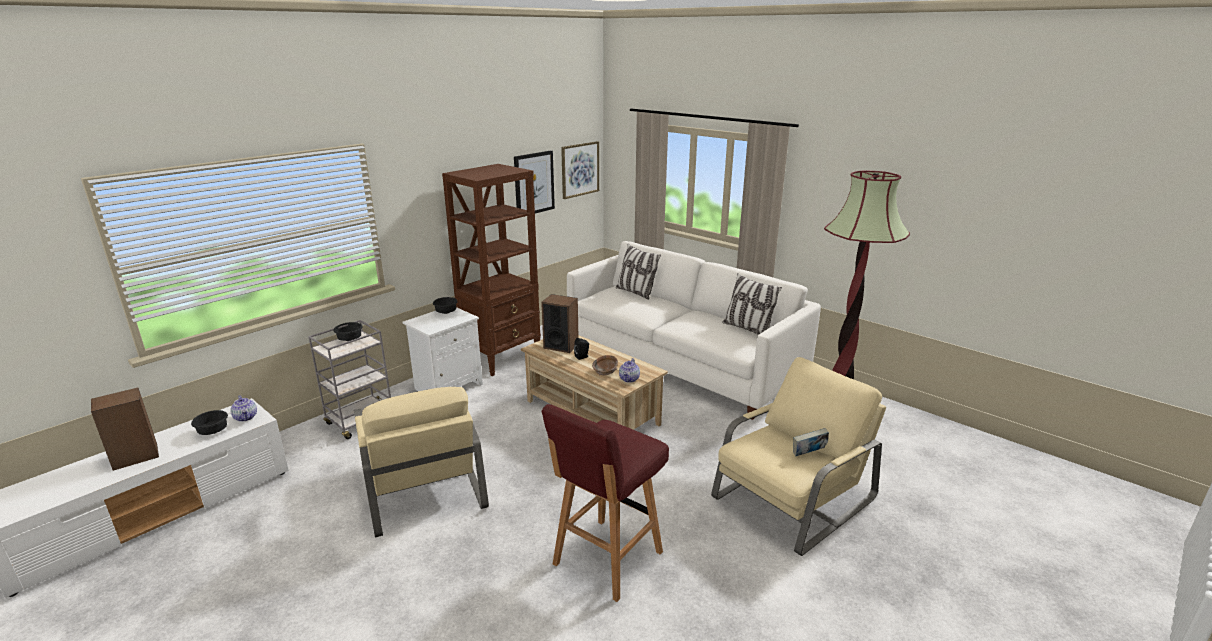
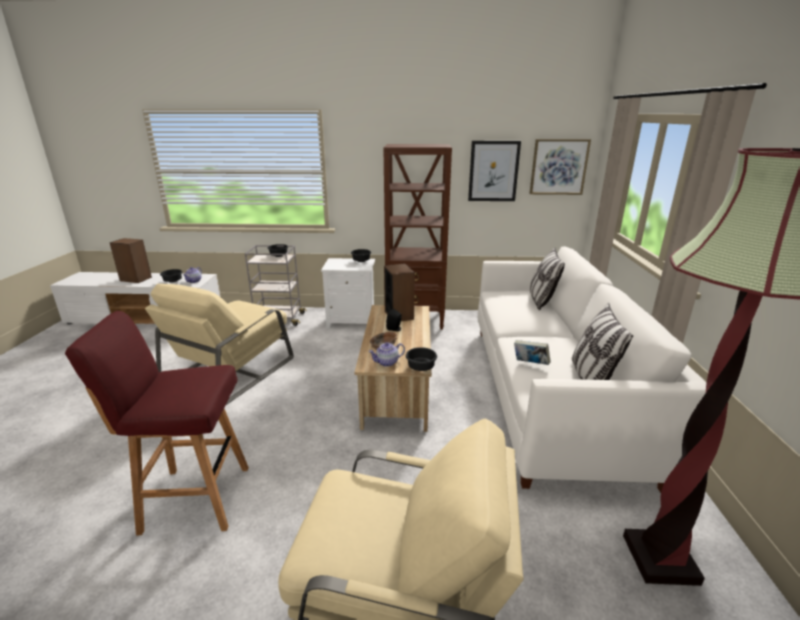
camera: 50 degrees right, 0 degrees up
book [793,428,829,456] -> book moved to [514,340,551,365]
none -> black bowl [406,347,437,371]

